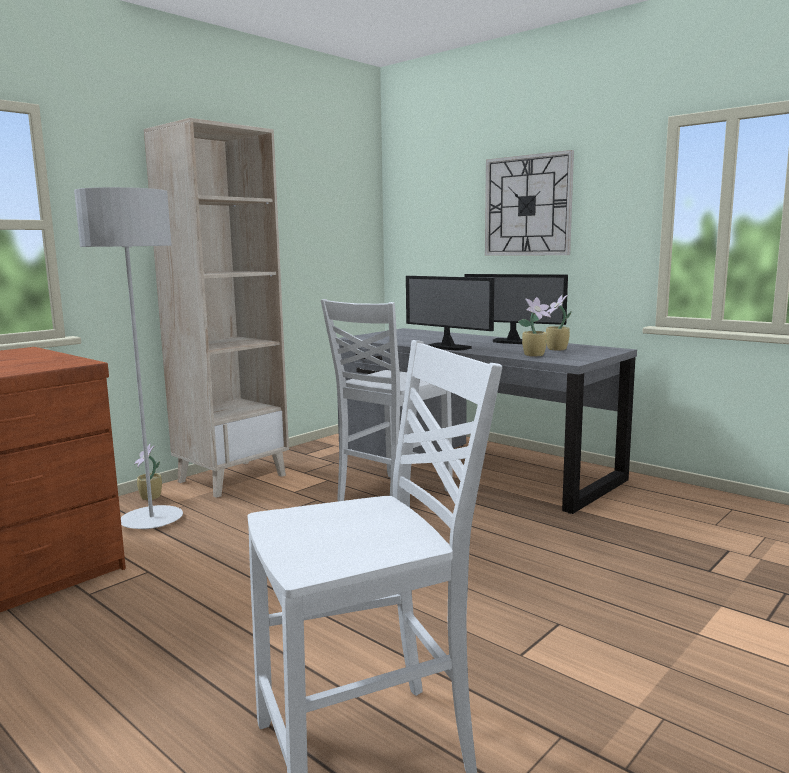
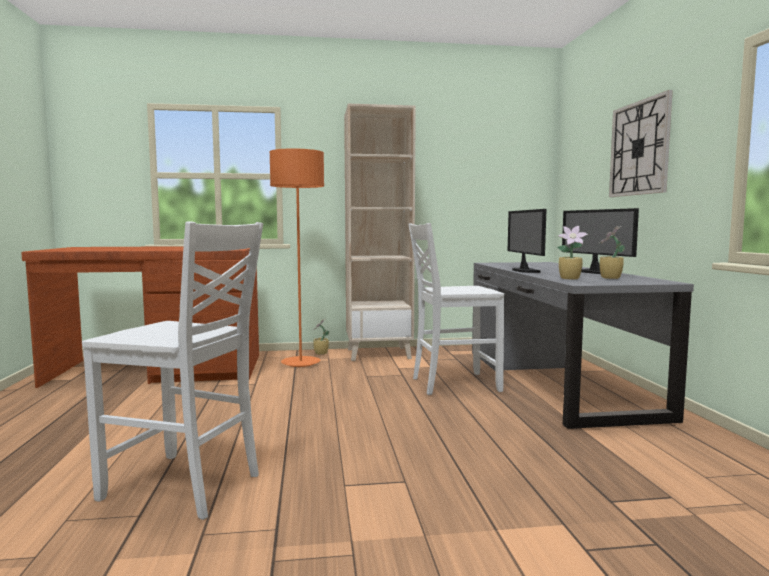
camera: 40 degrees right, 5 degrees down
grey floor lamp [74,187,183,529] -> orange floor lamp [270,149,324,367]

